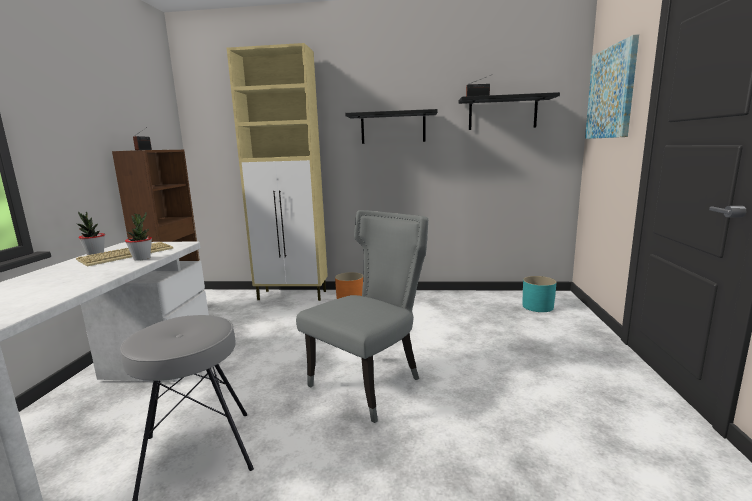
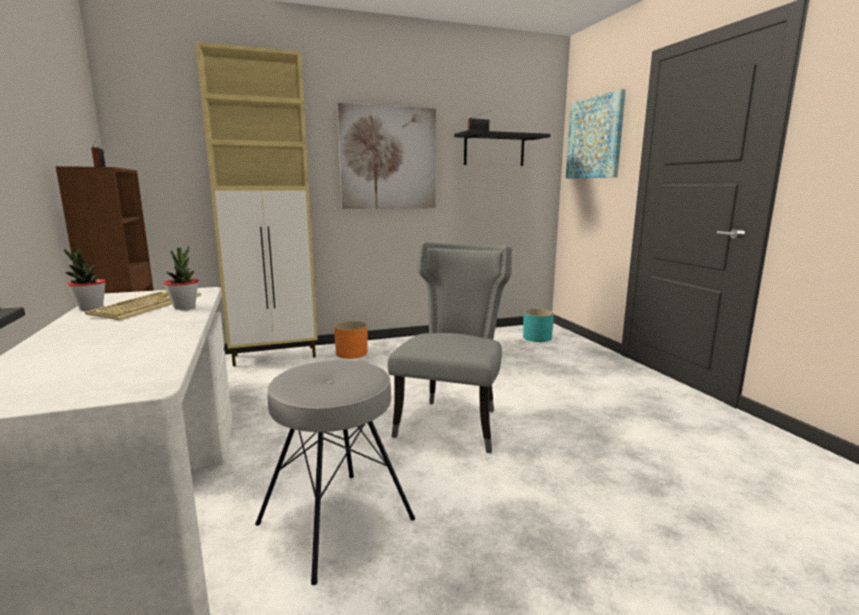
camera: 25 degrees left, 0 degrees up
black shelf [345,109,438,144] -> picture [337,103,436,209]

